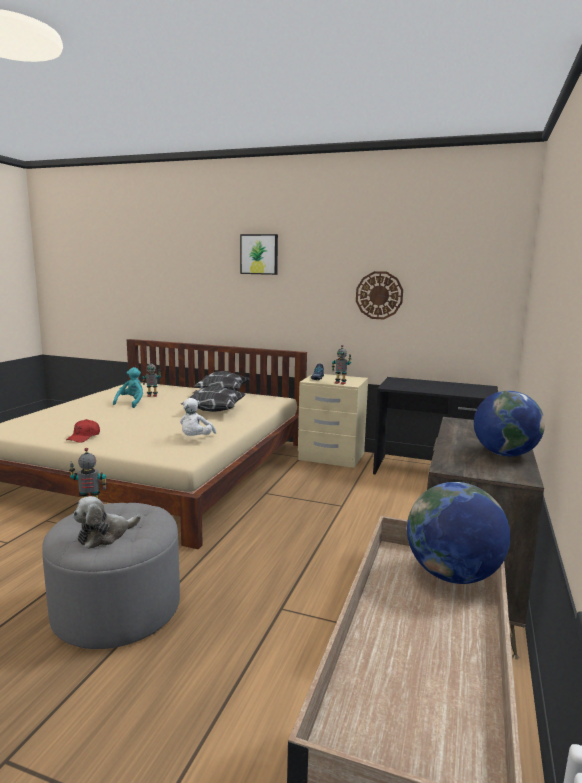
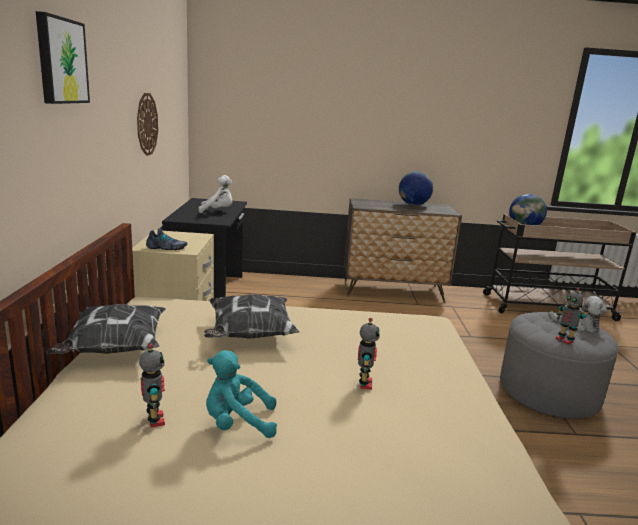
camera: 110 degrees left, 5 degrees up
red cap [66,419,100,443] -> none
white plush toy [180,398,216,436] -> white plush toy moved to [198,175,232,213]
toy robot [332,345,352,384] -> toy robot moved to [358,318,380,390]

